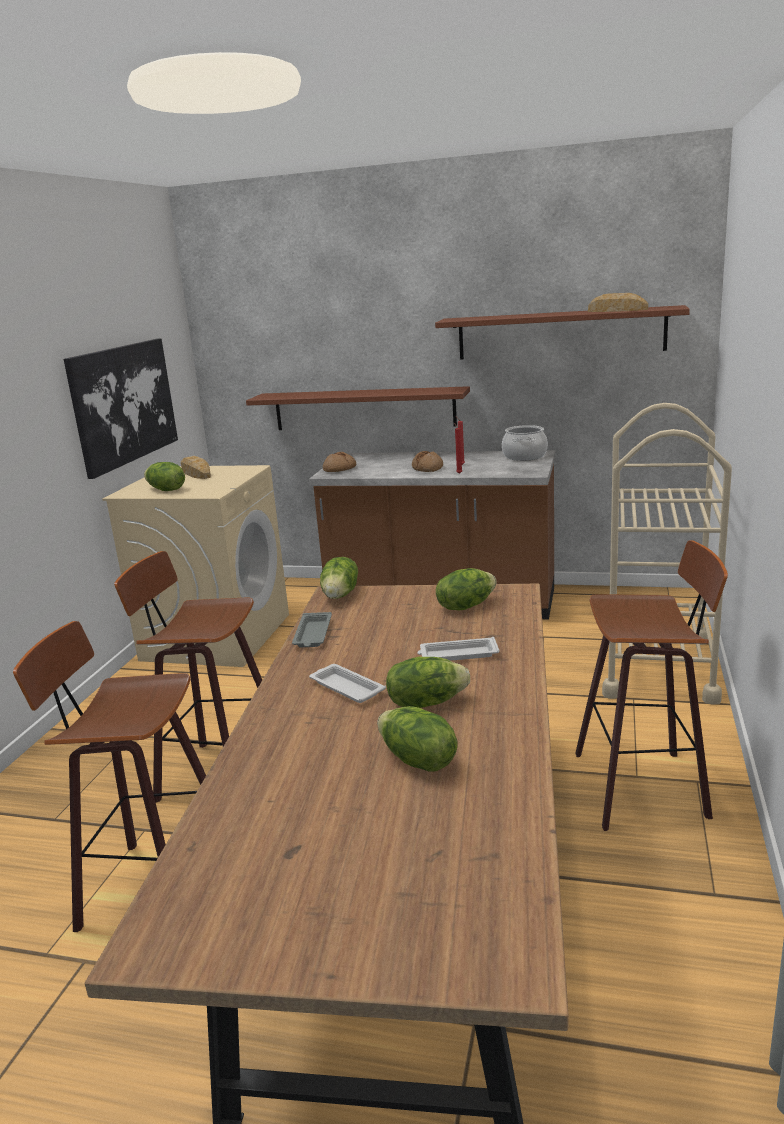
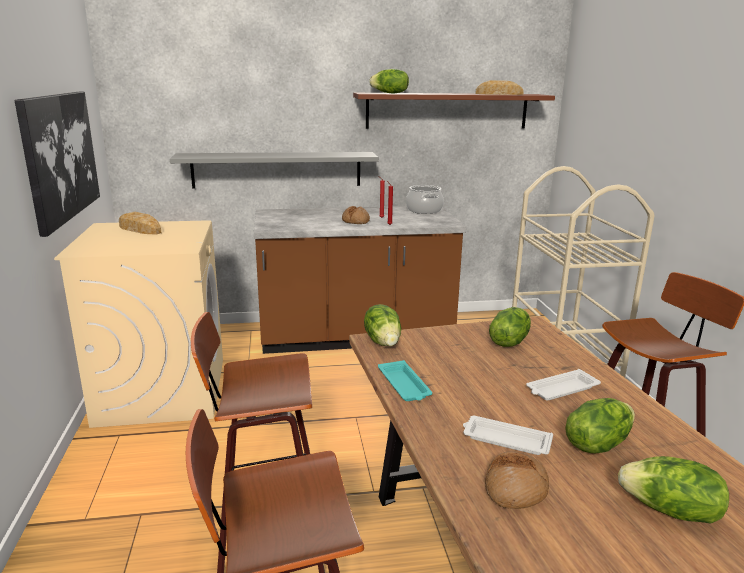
camera: 25 degrees left, 0 degrees up
lettuce [144,462,185,491] -> lettuce moved to [369,69,409,93]
brown shelf [246,386,470,430] -> grey shelf [170,152,379,188]
grey tray [292,612,332,647] -> turquoise tray [378,360,432,401]
bread [323,452,356,472] -> bread moved to [485,452,549,509]

